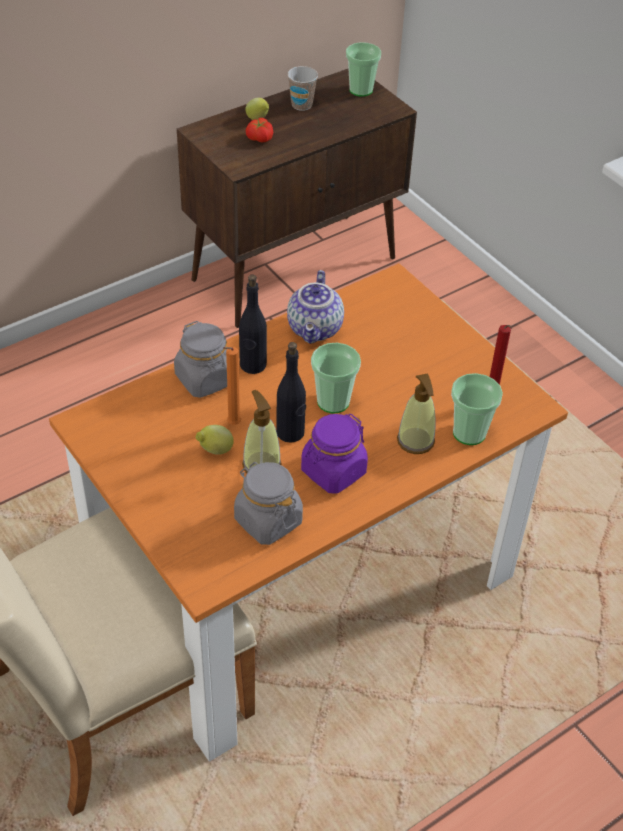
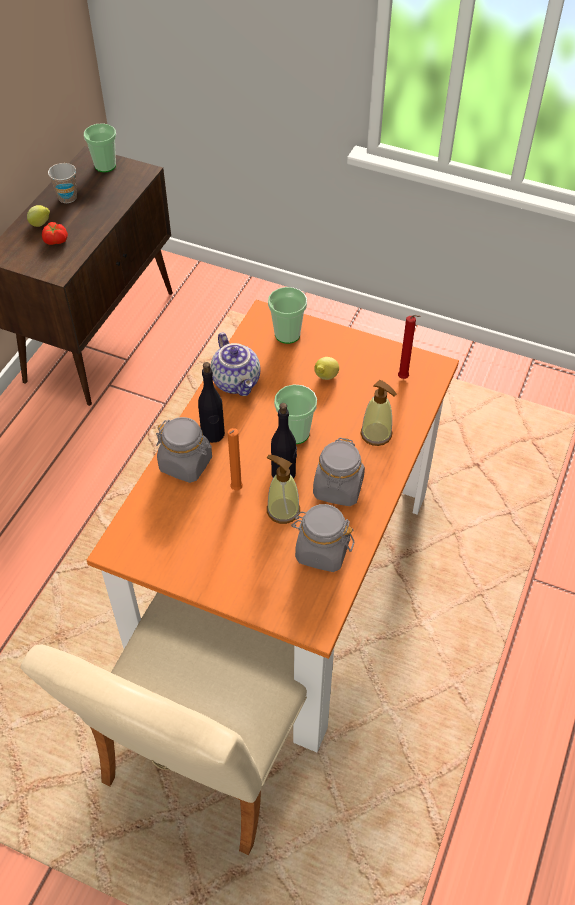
camera: 30 degrees left, 5 degrees up
lemon [196,425,234,455] -> lemon moved to [314,357,339,380]
purple jar [301,414,368,494] -> grey jar [313,438,365,506]
cup [451,373,503,445] -> cup moved to [268,287,307,344]

